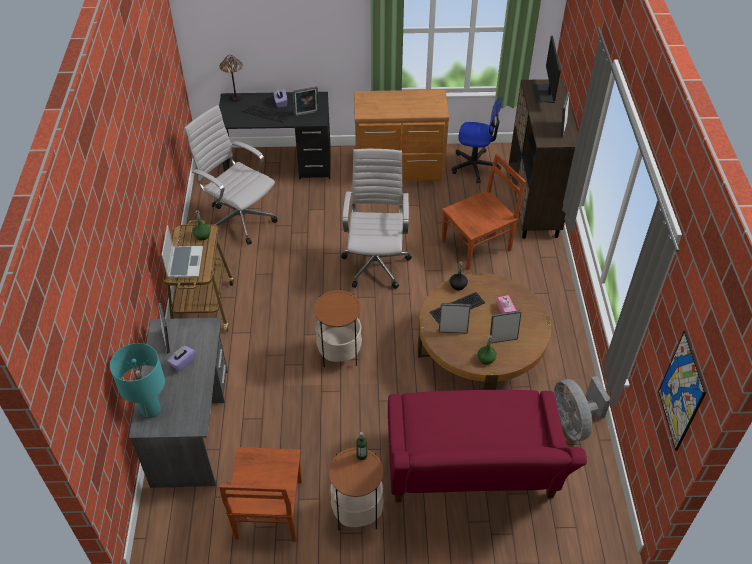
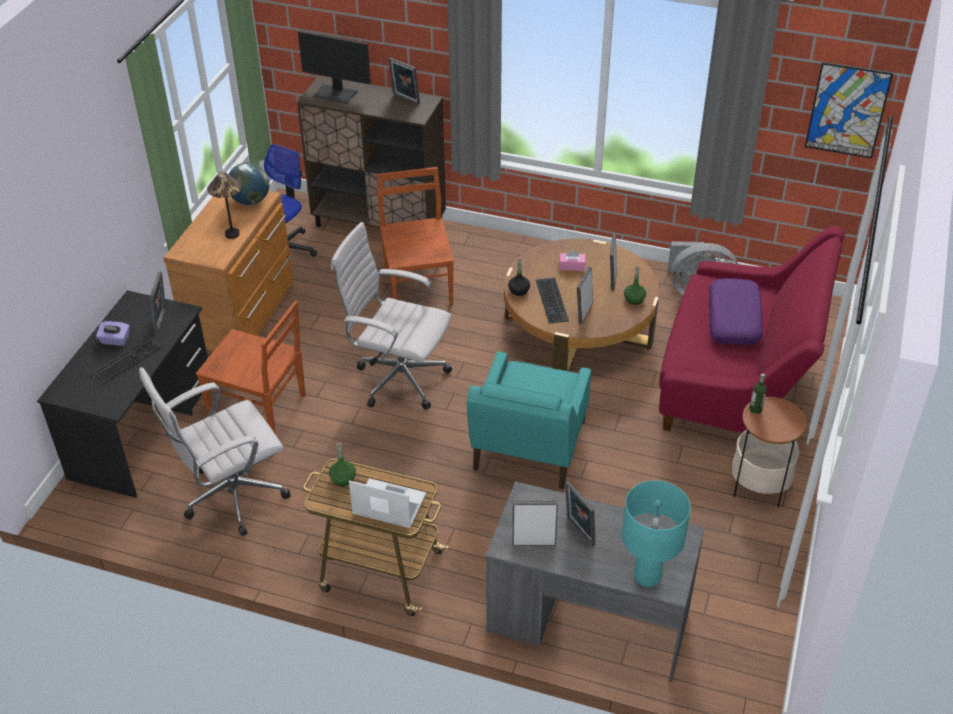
camera: 70 degrees left, 5 degrees down
purple tissue box [167,346,195,372] -> picture frame [565,481,596,546]
table lamp [219,55,243,102] -> table lamp moved to [207,172,241,239]
brown chair [219,447,302,542] -> brown chair moved to [196,301,306,434]
side table [314,290,362,367] -> turquoise armchair [467,352,591,489]
none -> globe [229,162,270,205]
none -> purple pillow [709,278,763,345]

